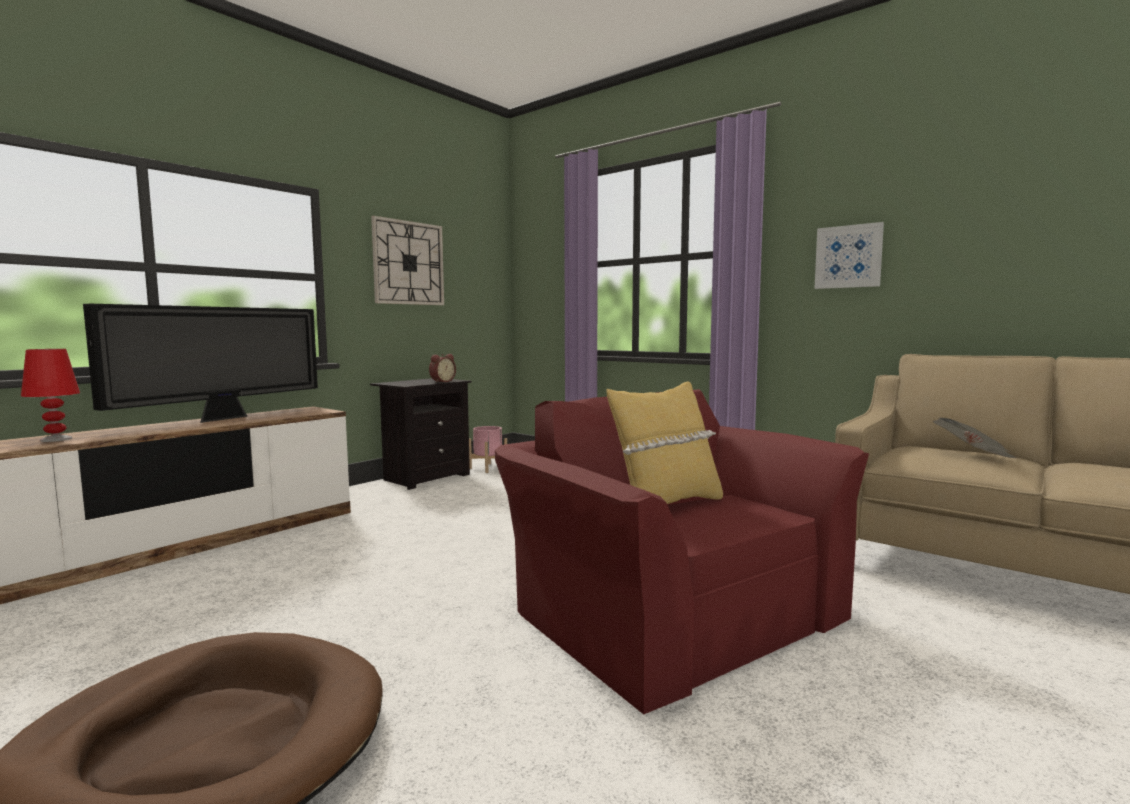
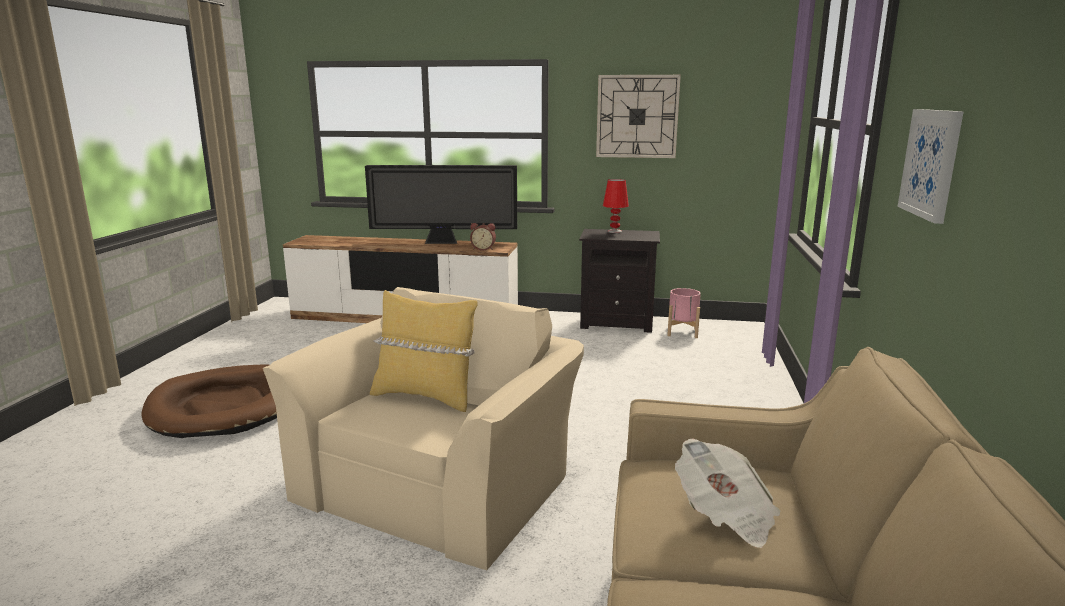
camera: 60 degrees right, 10 degrees up
red table lamp [21,349,80,442] -> red table lamp moved to [603,179,629,233]
alarm clock [429,354,456,383] -> alarm clock moved to [470,223,496,250]
red armchair [495,389,869,714] -> beige armchair [263,287,584,570]

